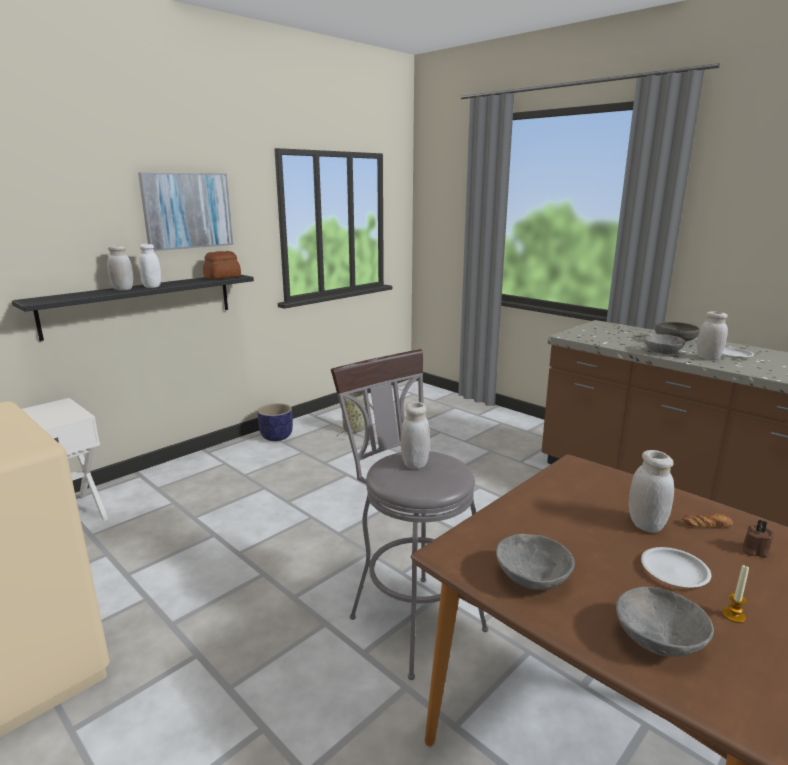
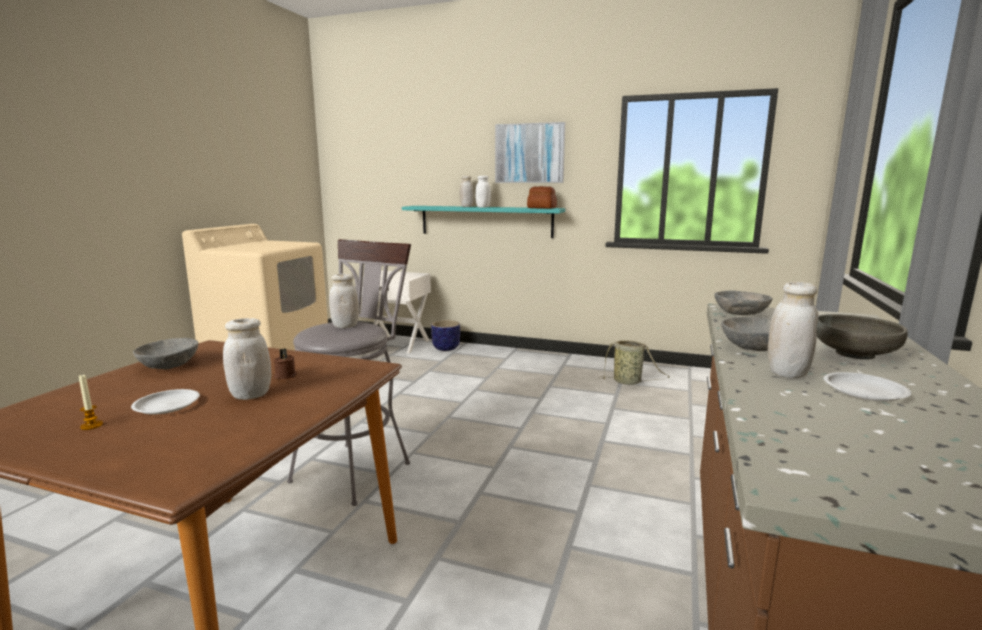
camera: 65 degrees right, 5 degrees down
black shelf [12,275,254,341] -> turquoise shelf [402,206,565,238]
planter [258,403,293,441] -> planter moved to [431,320,460,351]
grey bowl [616,587,714,657] -> grey bowl moved to [714,290,773,315]
bread [681,514,733,528] -> none
brown candle [743,520,775,558] -> brown candle moved to [273,348,297,379]

